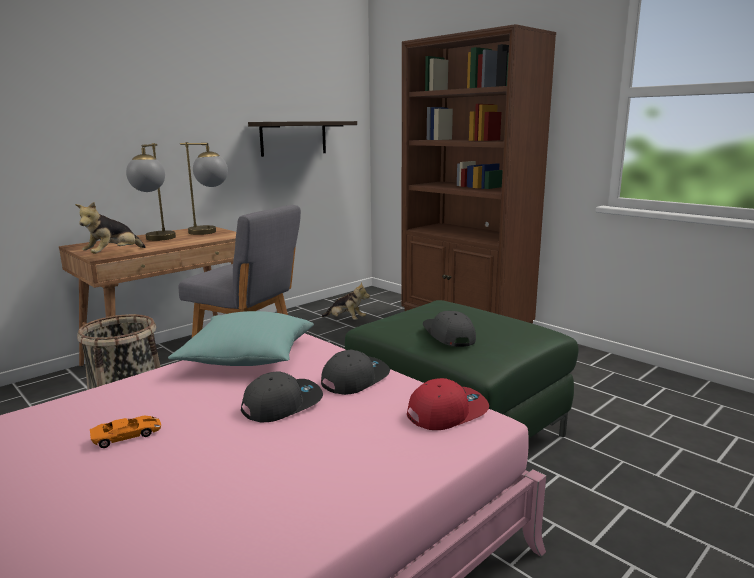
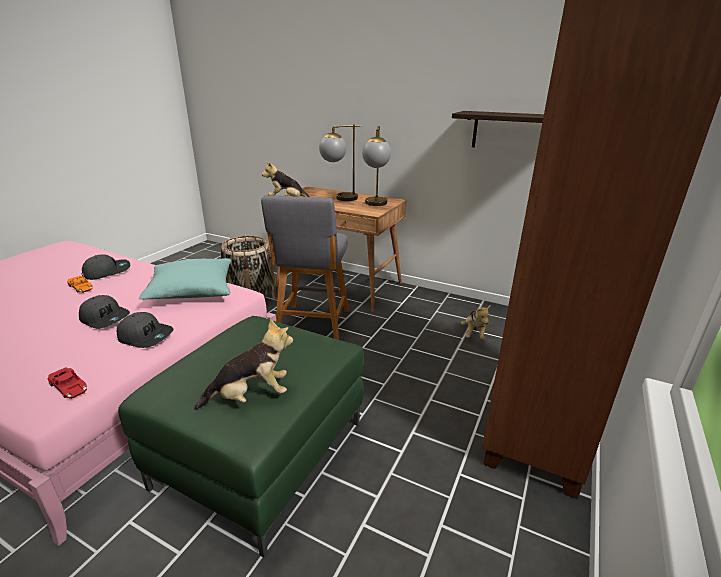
camera: 70 degrees right, 10 degrees up
red cap [407,378,489,430] -> red toy car [48,367,87,399]
grey cap [423,311,476,347] -> grey cap moved to [82,254,130,280]
none -> plush toy [194,319,293,410]

